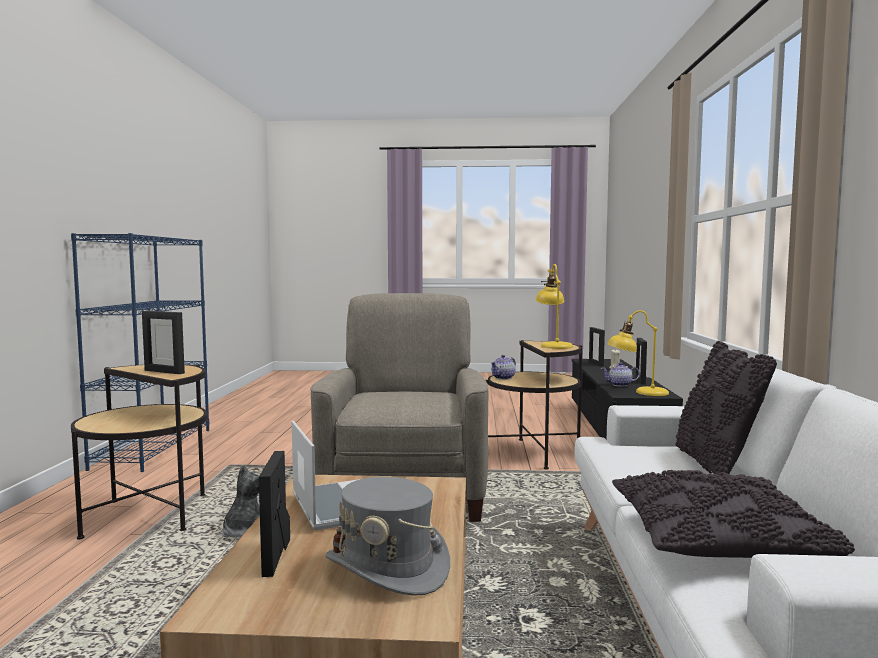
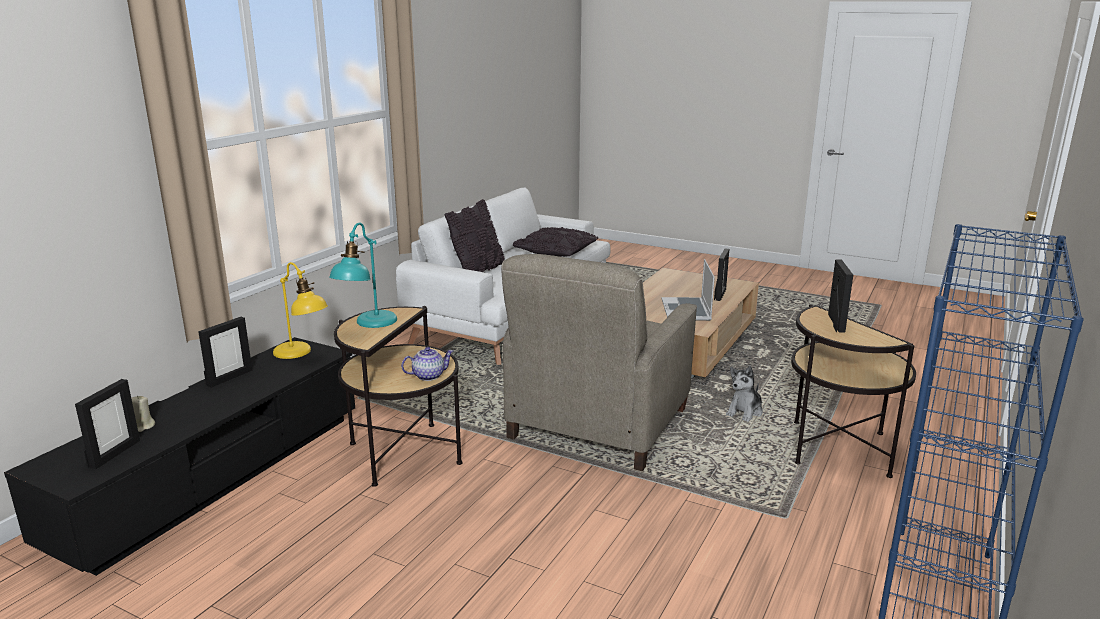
camera: 155 degrees left, 15 degrees up
picture frame [142,311,185,374] -> picture frame turned 45 degrees clockwise [828,259,853,333]
grey hat [325,477,450,596] -> none
yellow table lamp [536,264,573,349] -> turquoise table lamp [329,223,397,328]
teapot [601,362,640,387] -> none

